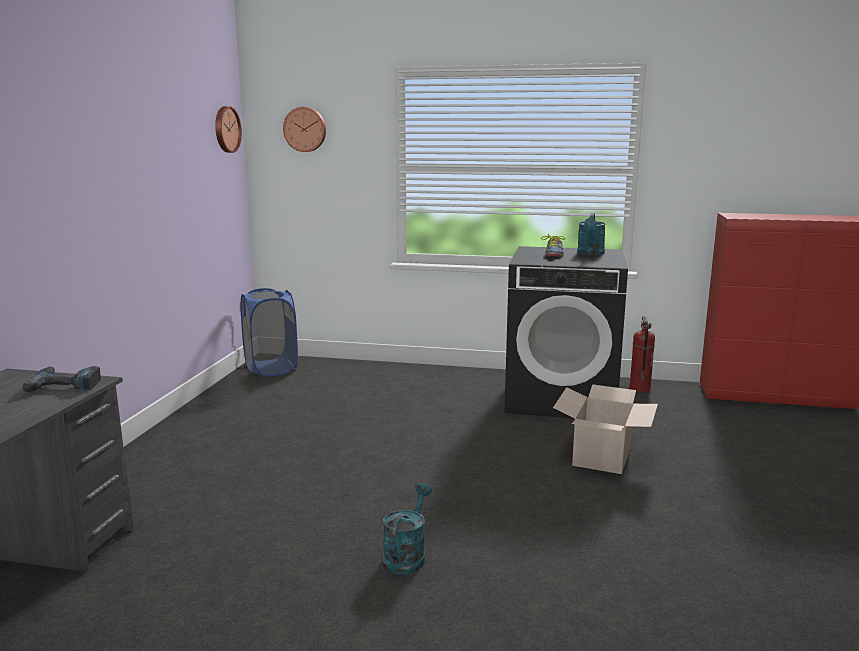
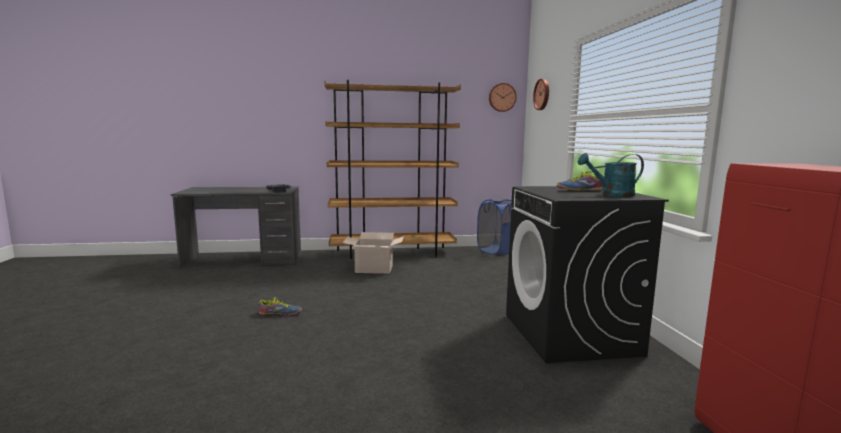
camera: 70 degrees right, 5 degrees down
turquoise watering can [383,483,432,574] -> shoe [258,297,302,316]
cardboard box [553,384,658,474] -> cardboard box moved to [342,232,404,274]
fire extinguisher [630,316,655,393] -> none
none -> brown bookcase [324,80,461,259]

